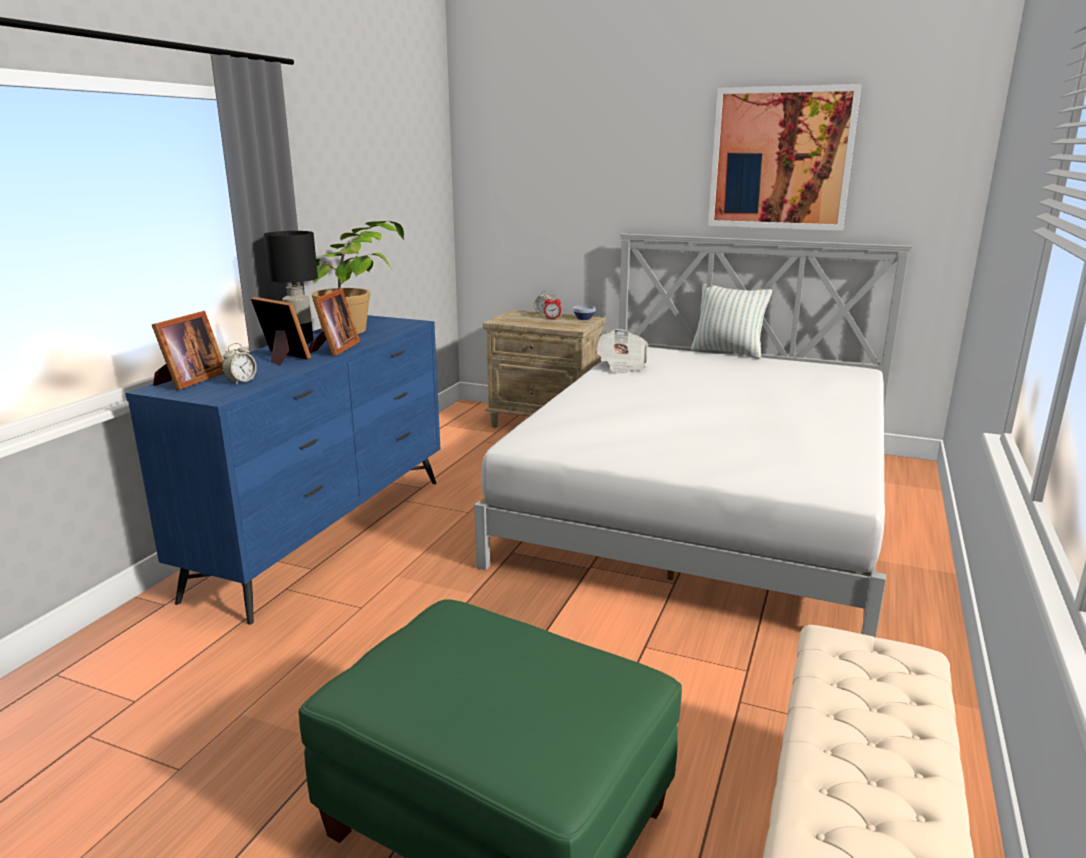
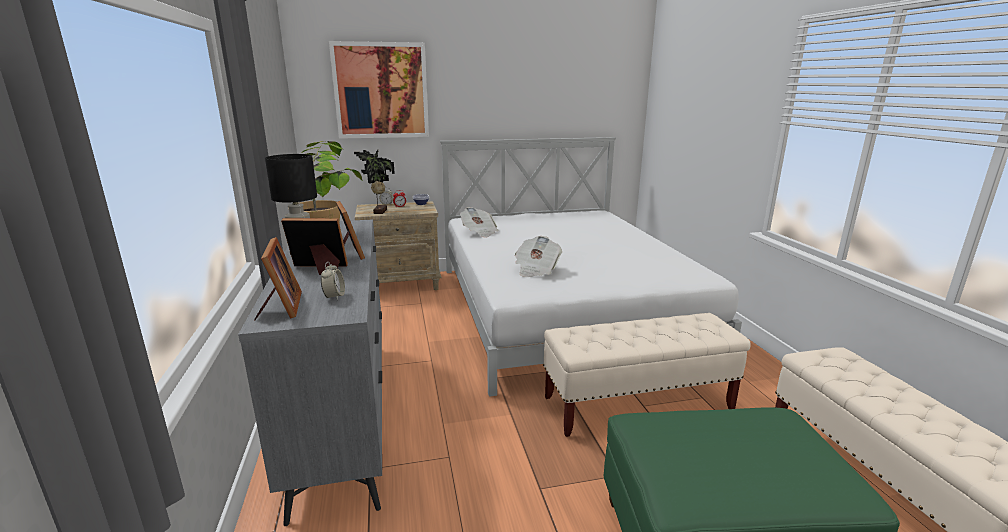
camera: 35 degrees left, 0 degrees up
blue dresser [126,315,440,625] -> grey dresser [238,219,382,526]
pillow [691,284,772,359] -> none
picture [708,84,861,231] -> picture moved to [329,41,429,139]
none -> potted plant [354,150,395,214]
none -> newspaper [515,236,562,277]
none -> beige bench [543,313,751,437]

